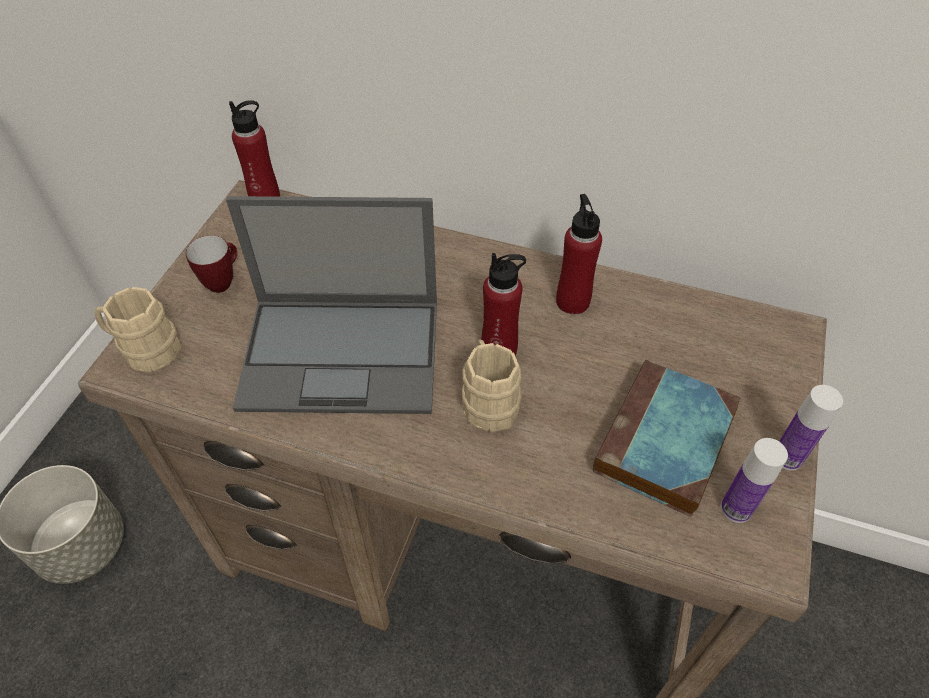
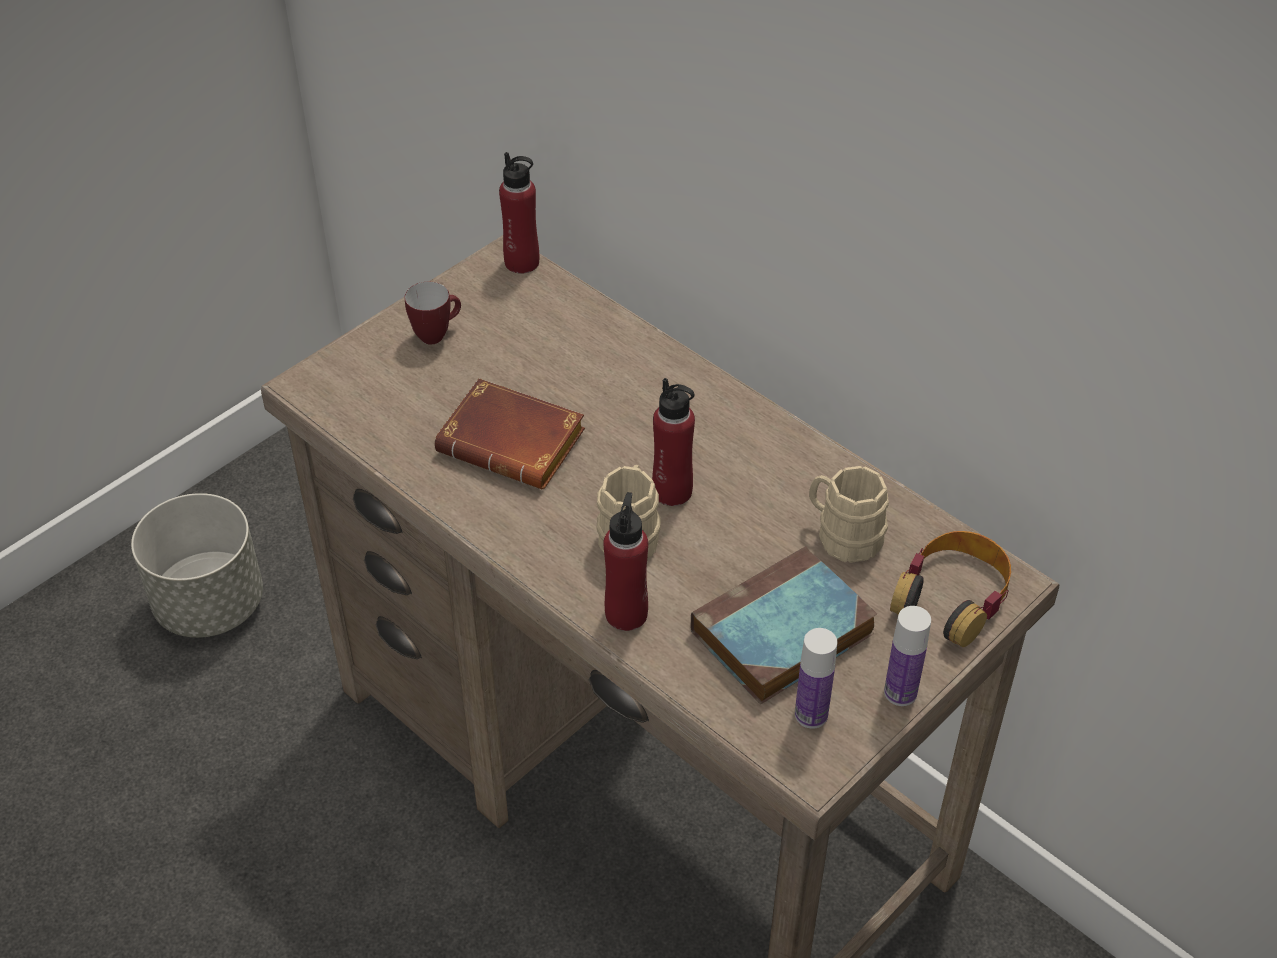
camera: 25 degrees right, 5 degrees down
beige mug [94,287,182,373] -> beige mug moved to [809,466,889,563]
laptop [226,196,437,414] -> brown book [434,378,585,489]
red bottle [556,194,602,314] -> red bottle moved to [604,492,648,631]
none -> headphones [890,531,1011,647]

